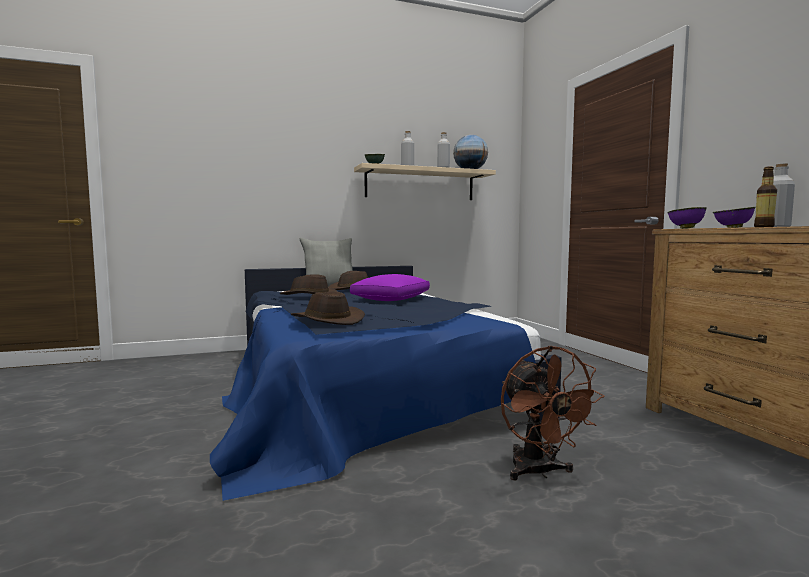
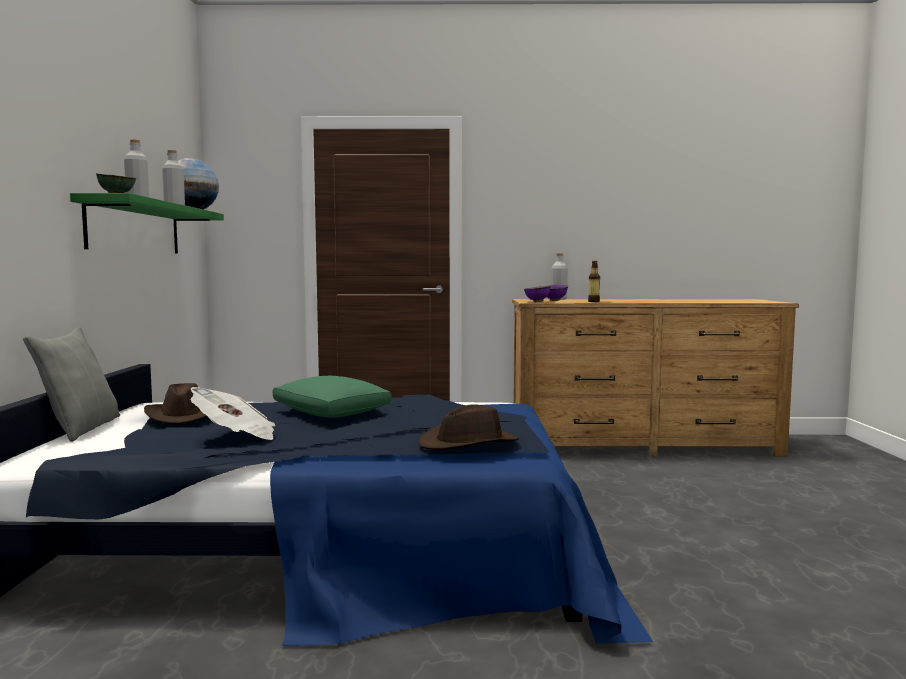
camera: 70 degrees left, 0 degrees up
brown hat [279,274,338,295] -> newspaper [190,387,275,440]
purple pillow [350,274,430,301] -> green pillow [273,376,392,417]
beige shelf [354,163,496,200] -> green shelf [70,193,224,254]
brown fan [501,346,604,480] -> none

